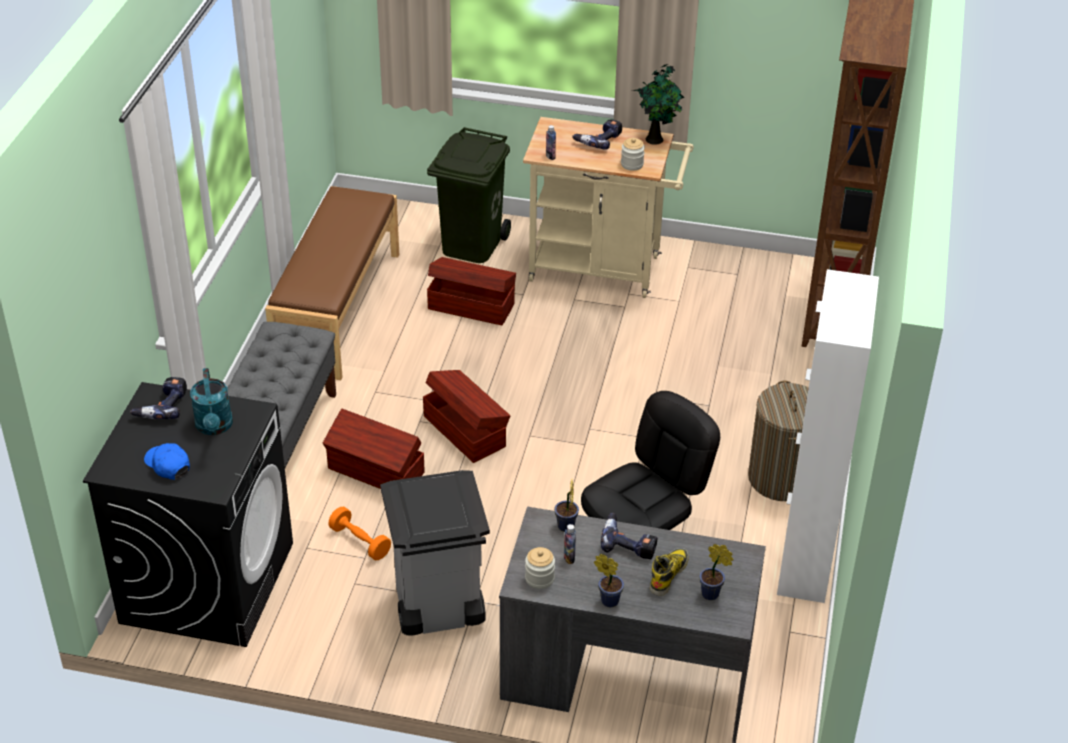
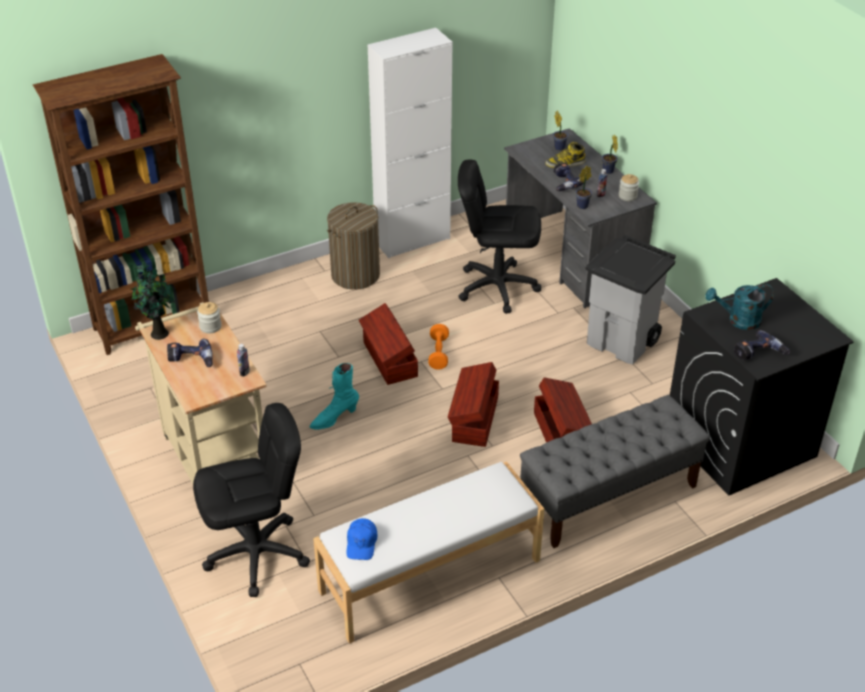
camera: 130 degrees left, 0 degrees up
blue cap [144,443,190,480] -> blue cap moved to [346,518,377,560]
turquoise watering can [190,368,233,435] -> turquoise watering can turned 135 degrees counterclockwise [706,284,774,330]
brown bench [265,186,399,380] -> white bench [313,462,544,644]
orange dumbbell [328,507,391,560] -> orange dumbbell moved to [428,324,449,370]
green trash can [427,127,511,263] -> black office chair [193,403,310,597]
brown storage box [427,257,516,325] -> brown storage box moved to [359,303,418,385]
none -> turquoise boot [310,363,359,430]

